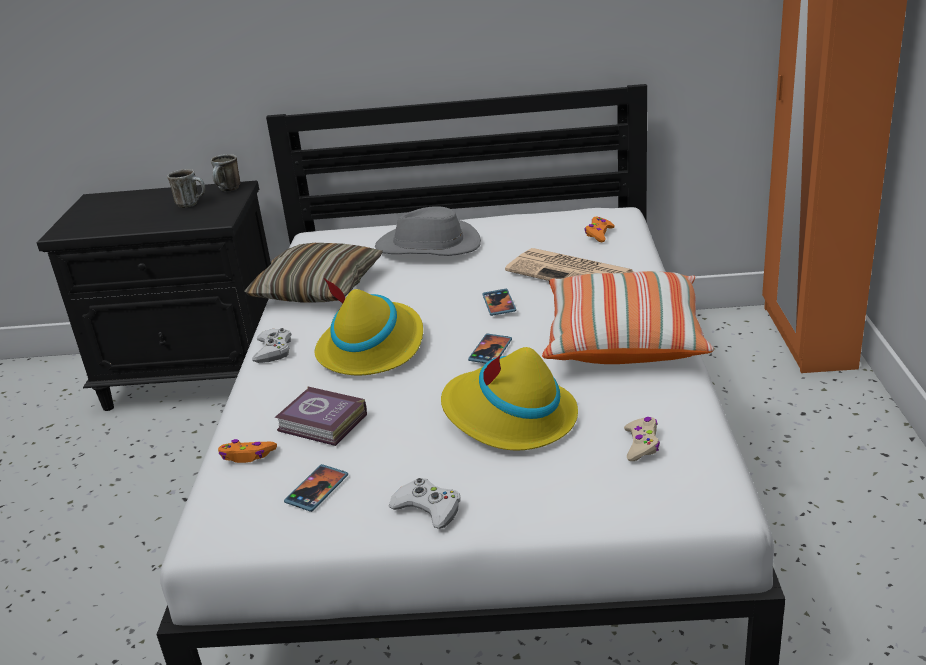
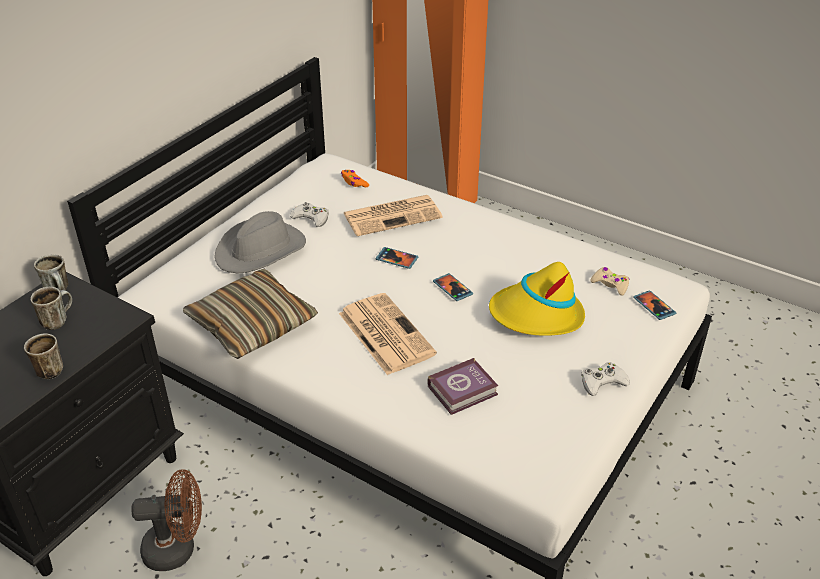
camera: 60 degrees left, 10 degrees up
orange game controller [218,439,277,463] -> none
white game controller [252,328,291,363] -> white game controller moved to [290,202,329,227]
phone [284,464,348,512] -> phone moved to [633,290,676,320]
yellow hat [315,278,423,376] -> newspaper [339,293,437,375]
pillow [542,271,714,364] -> none
none -> mug [24,334,63,379]
none -> brown fan [131,469,202,571]

